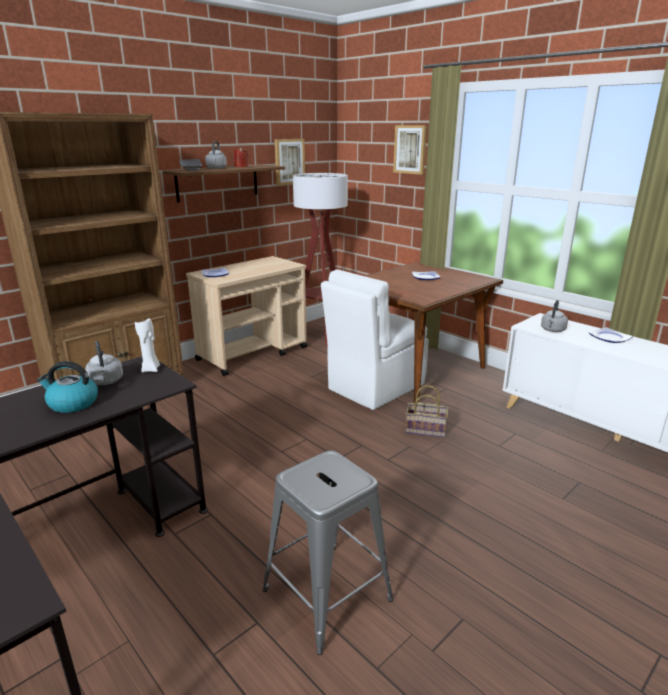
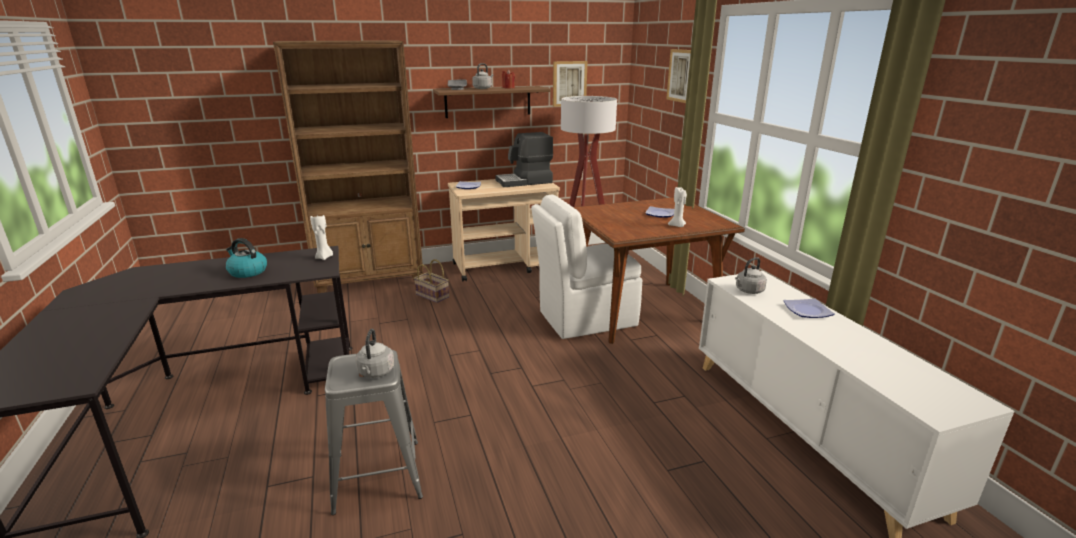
camera: 25 degrees right, 0 degrees up
grey kettle [85,341,123,385] -> grey kettle moved to [355,329,394,378]
basket [406,385,448,438] -> basket moved to [414,259,449,303]
none -> coffee machine [495,132,553,187]
none -> white candle [668,187,687,227]

